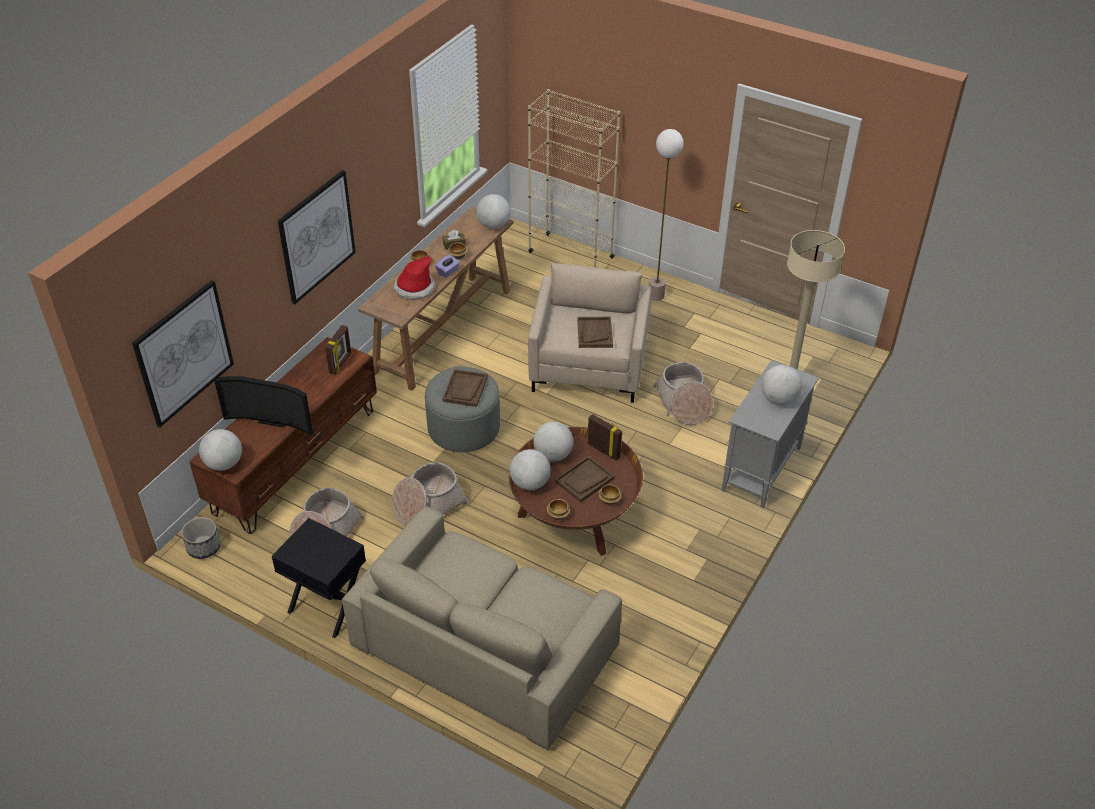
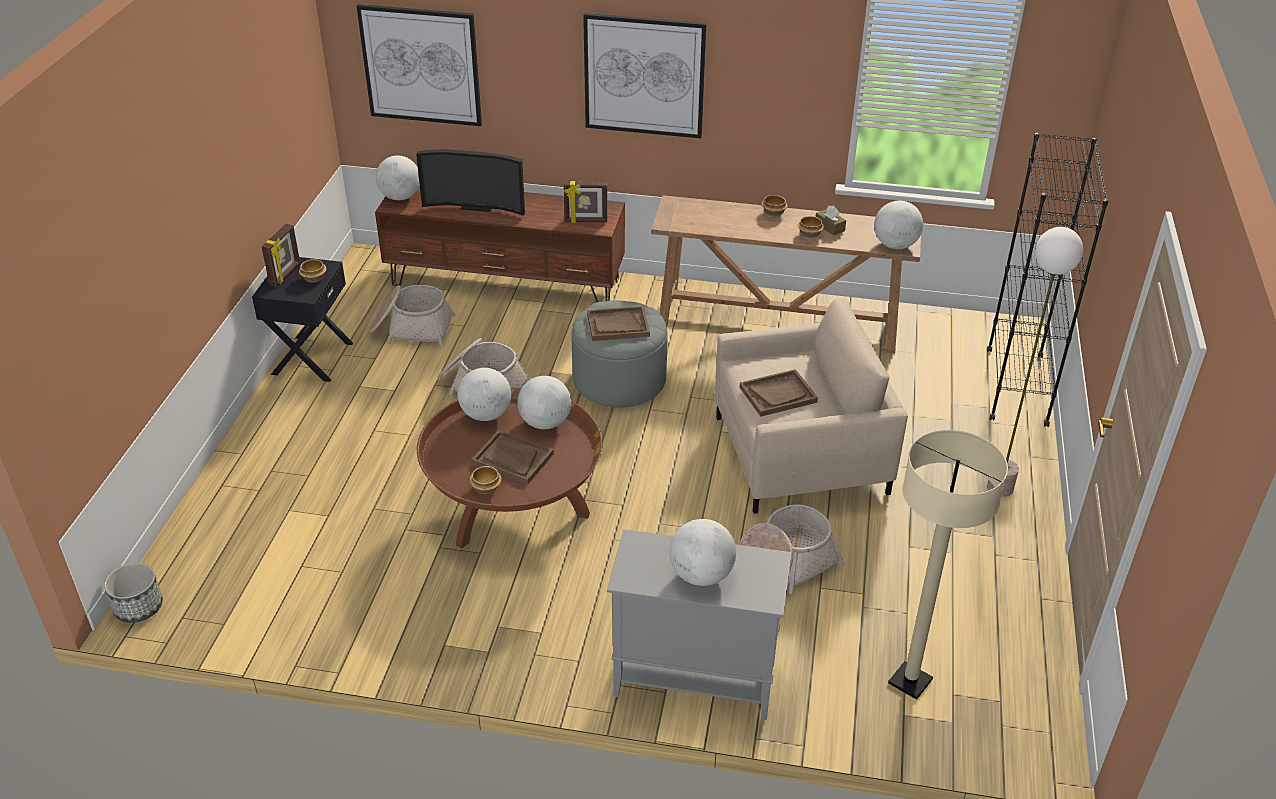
camera: 70 degrees right, 5 degrees down
planter [181,517,220,559] -> planter moved to [104,563,163,623]
television [214,376,313,435] -> television turned 75 degrees counterclockwise [416,149,525,216]
beige sofa [342,506,622,750] -> none
hat [393,257,435,300] -> none
purple tissue box [435,255,460,277] -> none
beige bookcase [528,89,620,268] -> black bookcase [987,133,1108,427]
bowl [547,499,570,520] -> bowl moved to [299,259,327,283]
picture frame [587,414,623,461] -> picture frame moved to [261,224,300,286]

